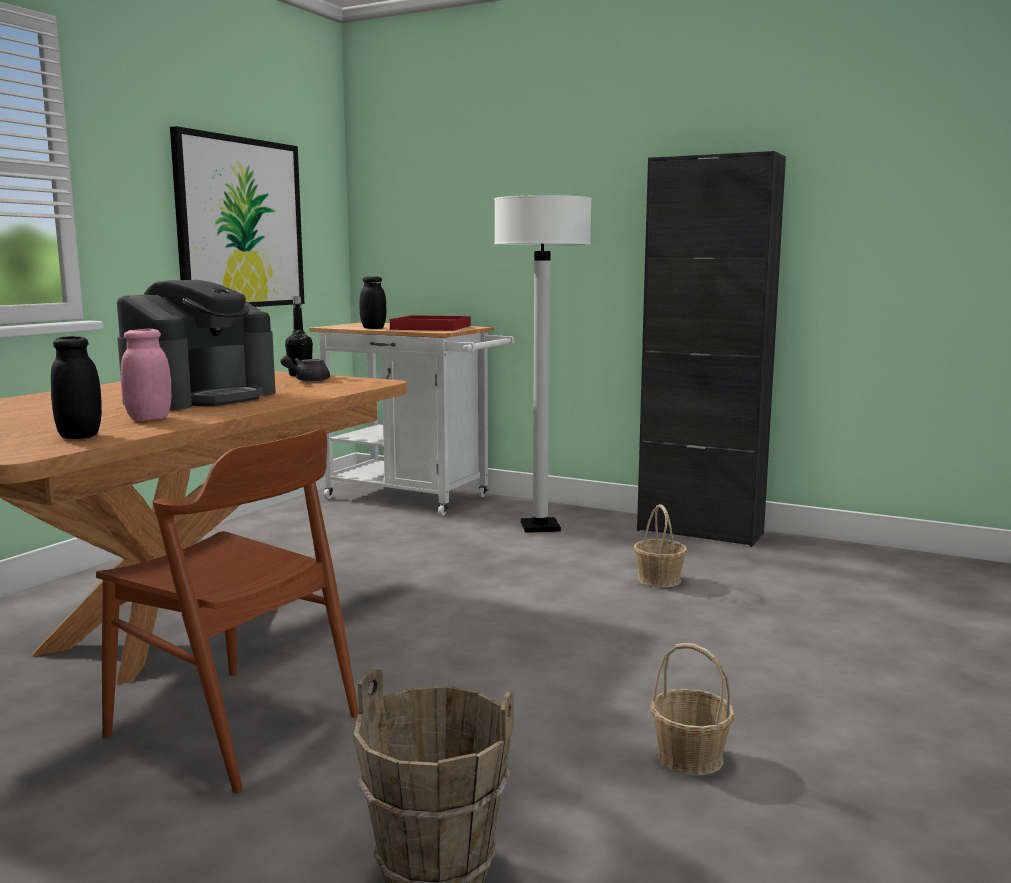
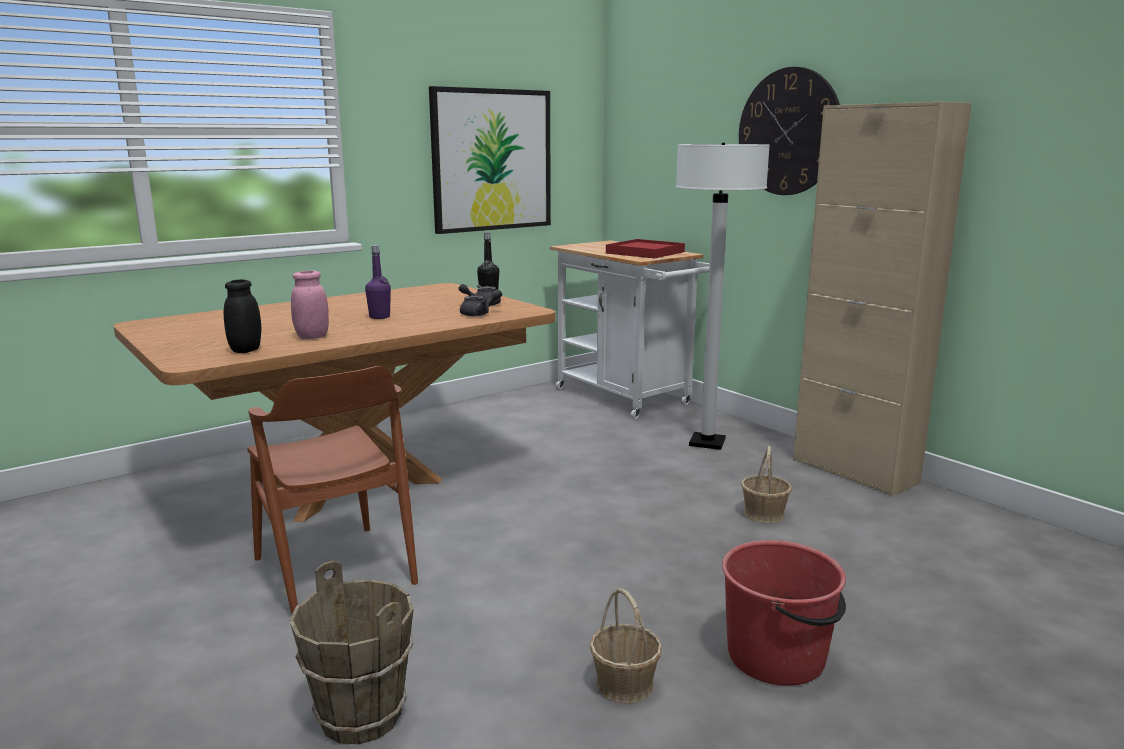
camera: 25 degrees right, 5 degrees up
coffee machine [117,280,276,410] -> purple bottle [365,245,391,319]
black jar [359,277,386,329] -> none
black cabinet [637,151,786,547] -> beige cabinet [793,102,972,497]
none -> grey teapot [460,289,502,316]
none -> red bucket [722,540,846,686]
none -> wall clock [739,67,840,195]

